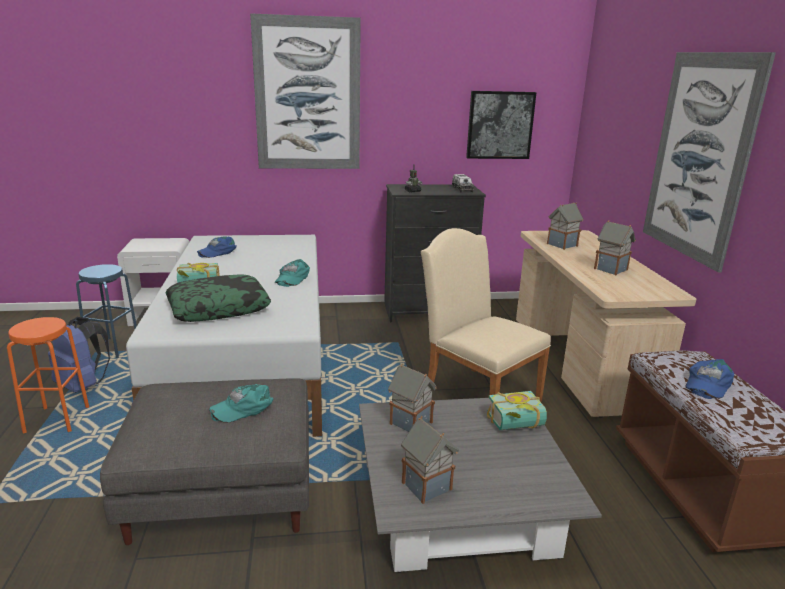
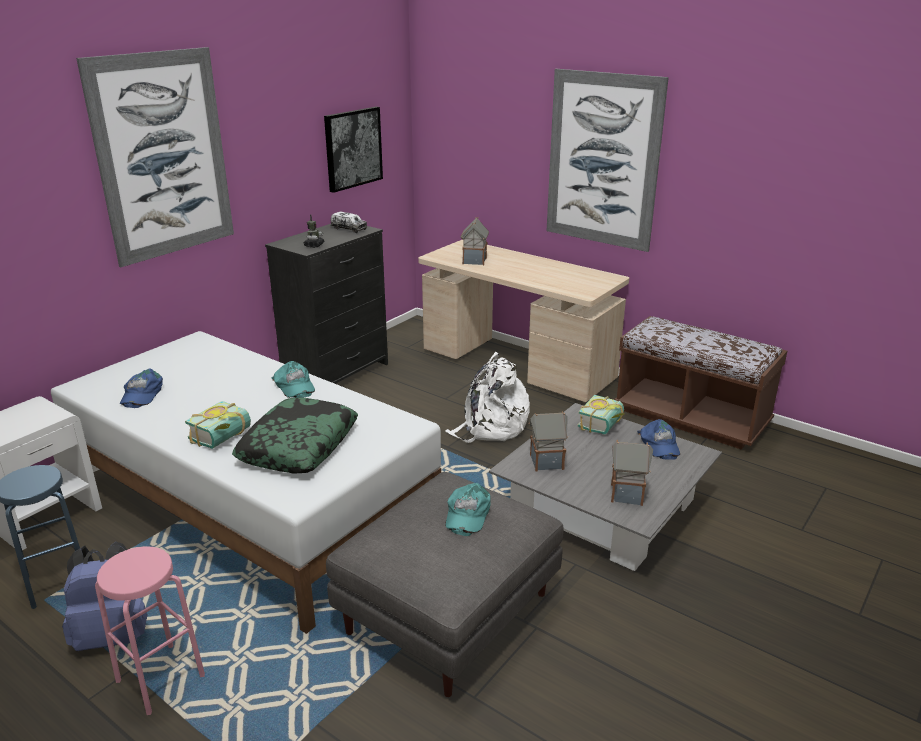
camera: 45 degrees left, 5 degrees up
orange stool [7,317,89,434] -> pink stool [95,546,205,715]
beige chair [421,228,551,402] -> white backpack [445,352,530,443]
toy house [594,220,636,275] -> none
blue cap [686,359,734,399] -> blue cap moved to [637,419,680,460]

